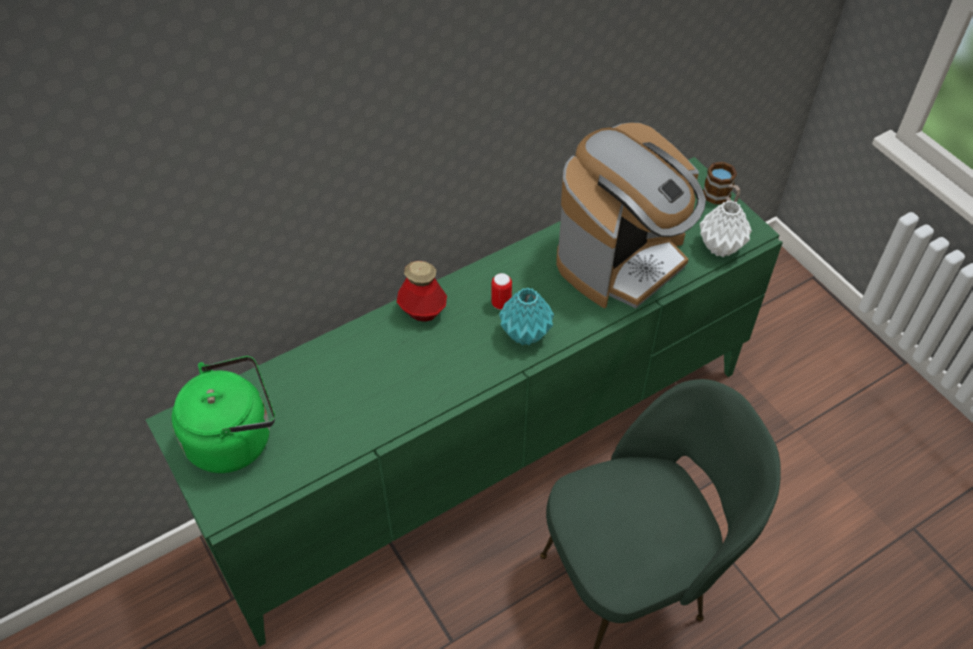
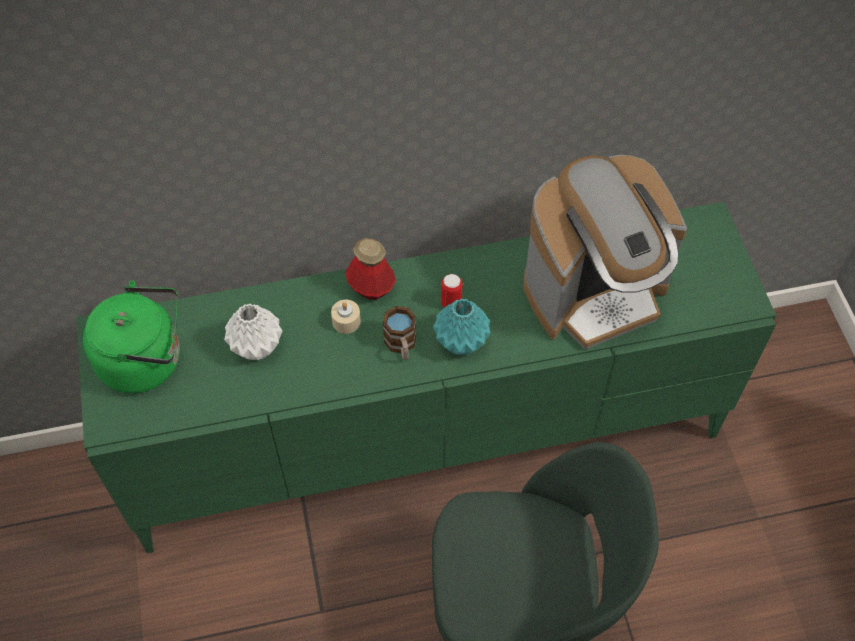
camera: 20 degrees right, 5 degrees up
white vase [700,201,752,257] -> white vase moved to [224,304,282,360]
mug [703,162,740,205] -> mug moved to [383,306,416,360]
none -> beige candle [331,300,361,334]

